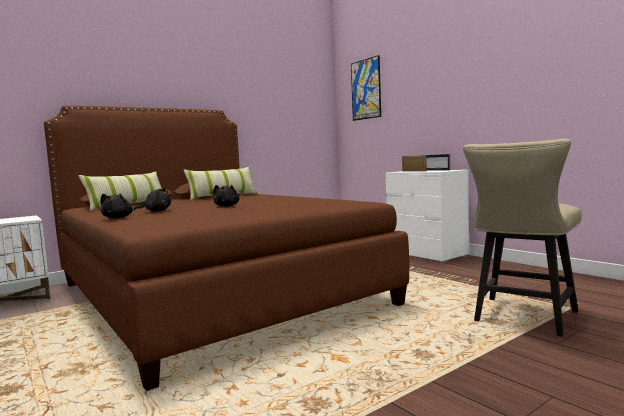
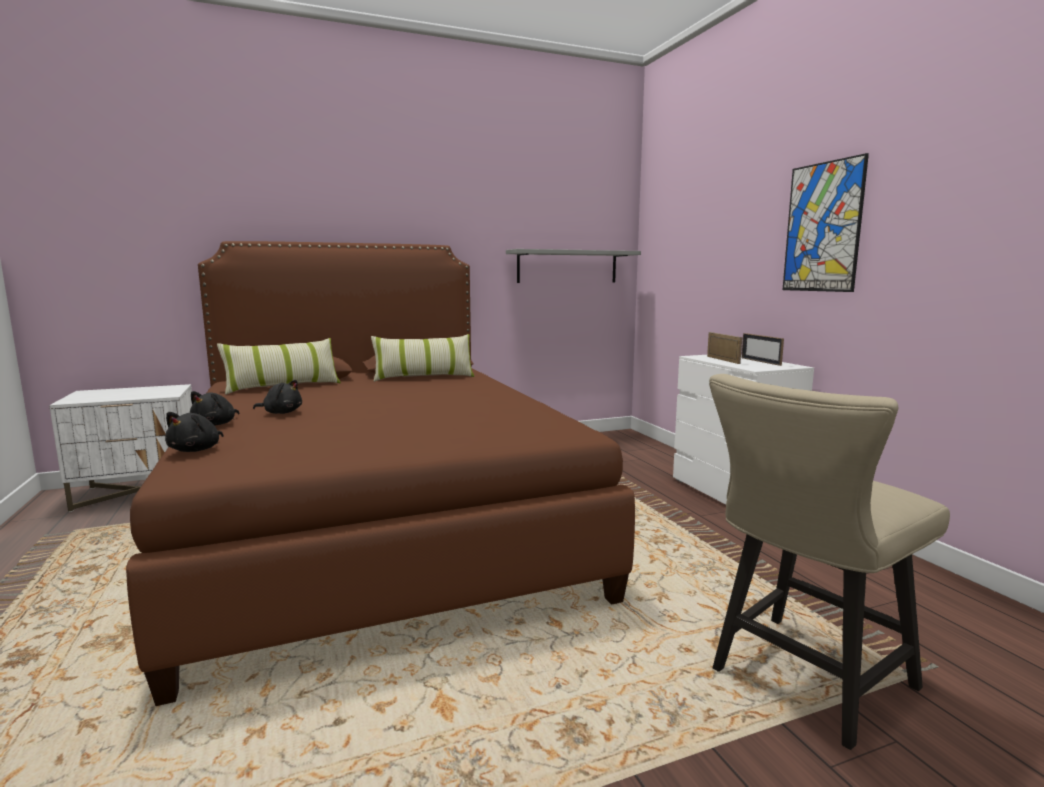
camera: 15 degrees right, 5 degrees up
black plush toy [213,185,240,207] -> black plush toy moved to [165,412,224,452]
picture [351,55,381,121] -> picture moved to [783,153,869,292]
none -> grey shelf [506,249,641,283]

